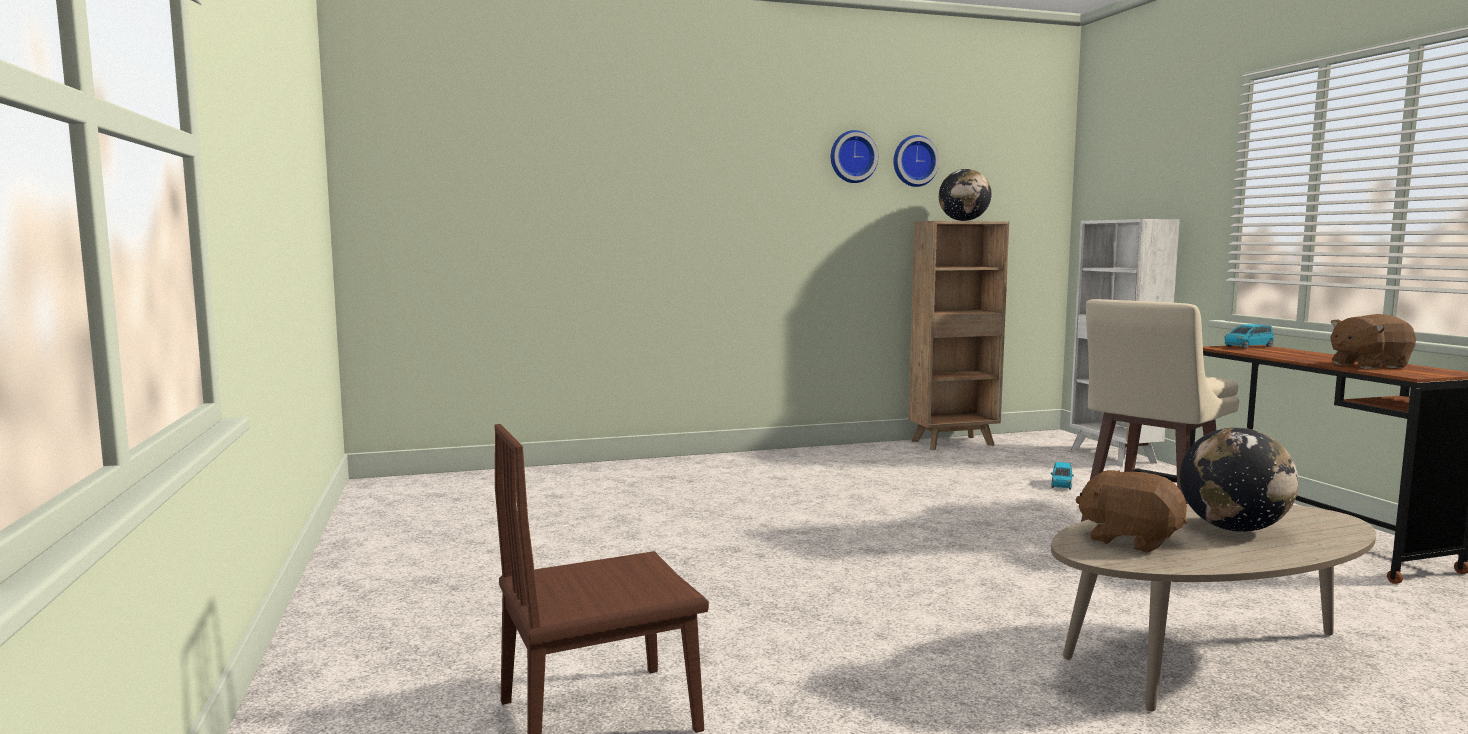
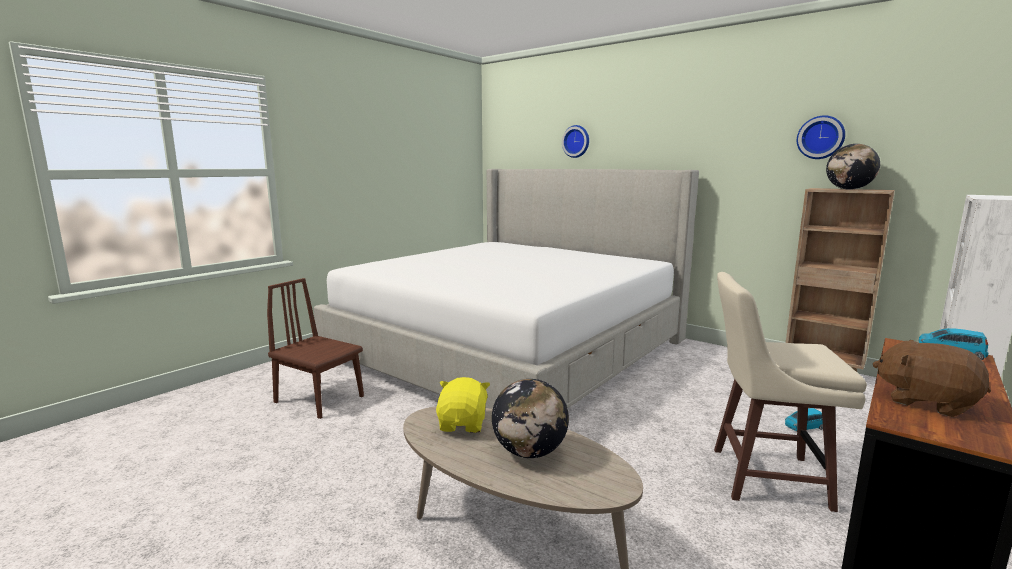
camera: 55 degrees right, 5 degrees up
wall clock [831,130,878,183] -> wall clock moved to [562,125,589,158]
brown plush toy [1075,470,1187,553] -> yellow plush toy [436,377,490,433]
none -> bed [314,169,699,409]

